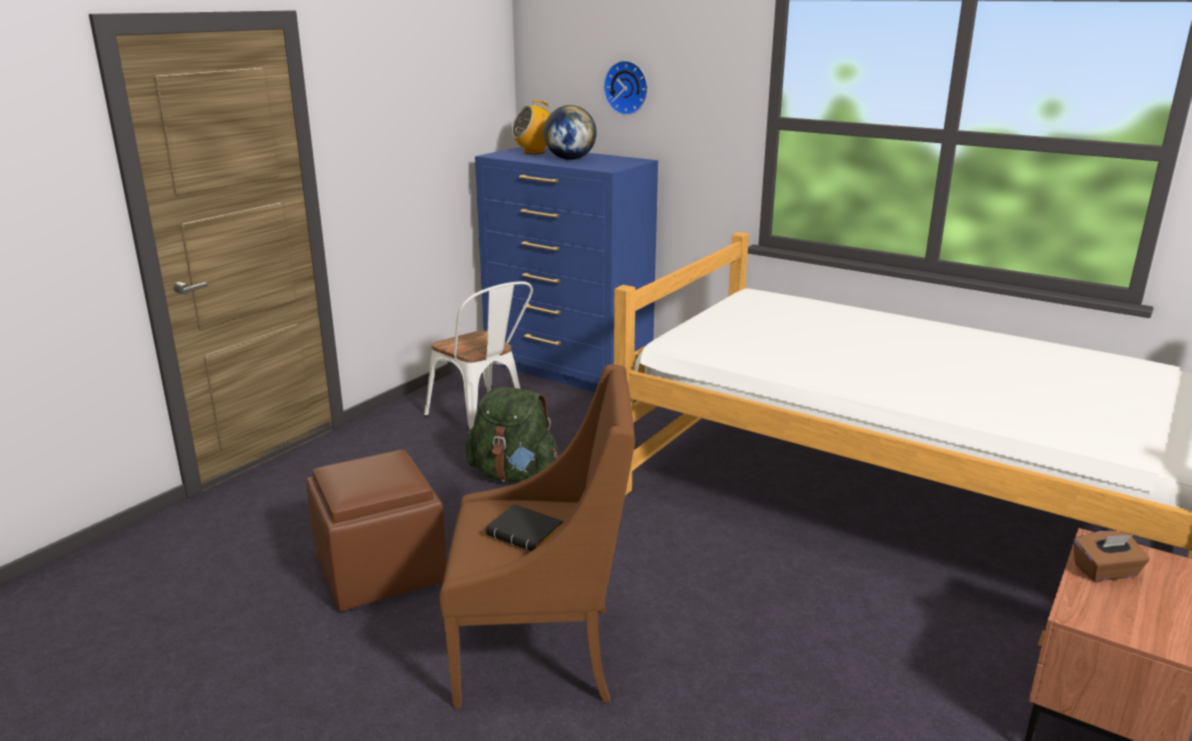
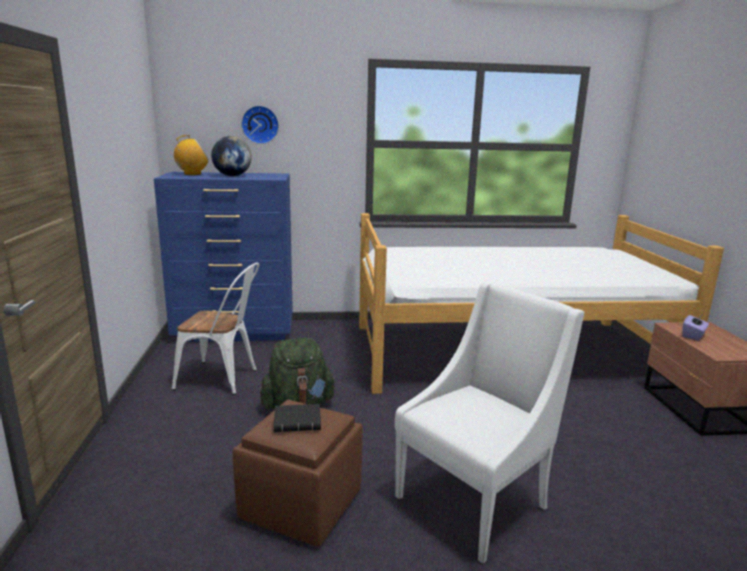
camera: 40 degrees left, 5 degrees down
brown armchair [440,364,635,708] -> white armchair [395,282,584,564]
black book [486,504,563,551] -> black book moved to [274,404,321,432]
radio [511,100,550,154] -> radio turned 135 degrees counterclockwise [173,135,209,175]
brown tissue box [1074,531,1150,581] -> purple tissue box [682,314,709,341]

